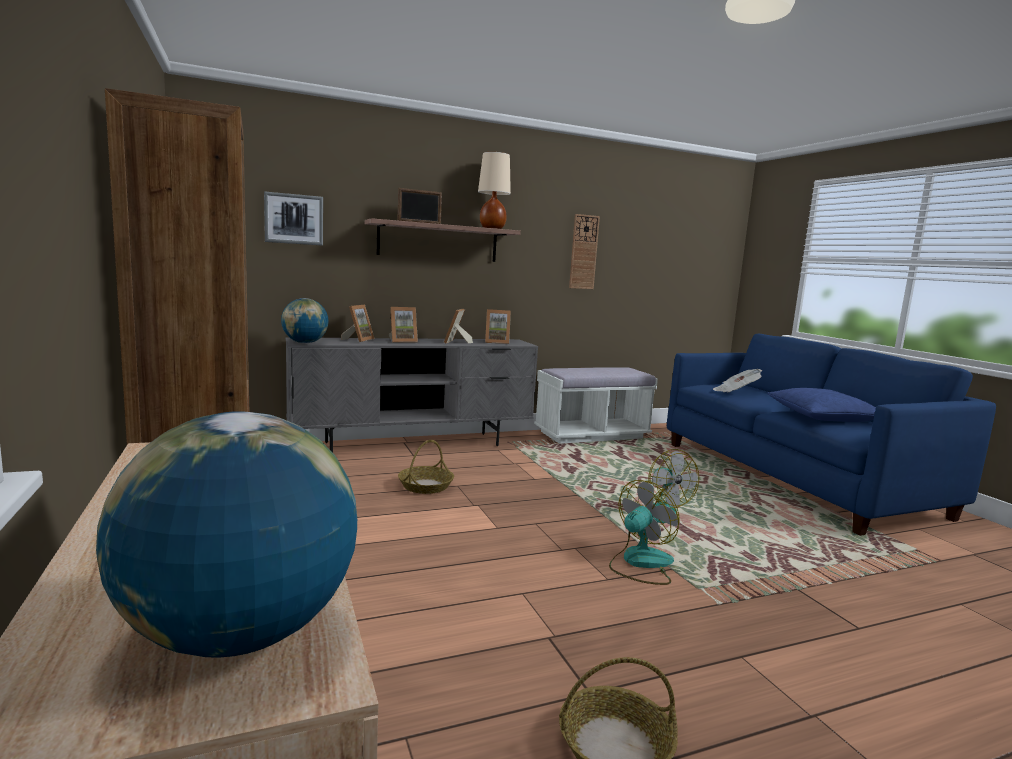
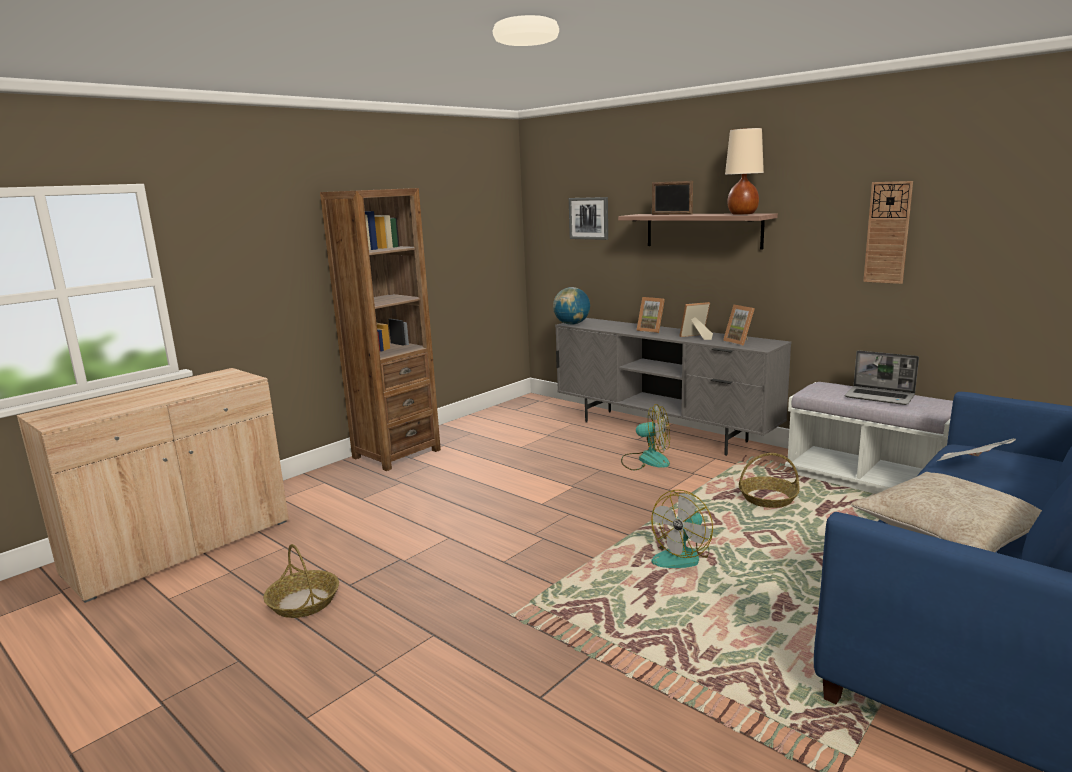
camera: 65 degrees right, 5 degrees up
globe [96,411,357,658] -> none
picture frame [341,305,375,342] -> none
basket [398,440,454,494] -> basket moved to [739,453,799,508]
fan [609,480,680,585] -> fan moved to [621,404,670,470]
blue pillow [767,388,876,422] -> beige pillow [851,472,1042,552]
none -> laptop [845,350,919,405]

